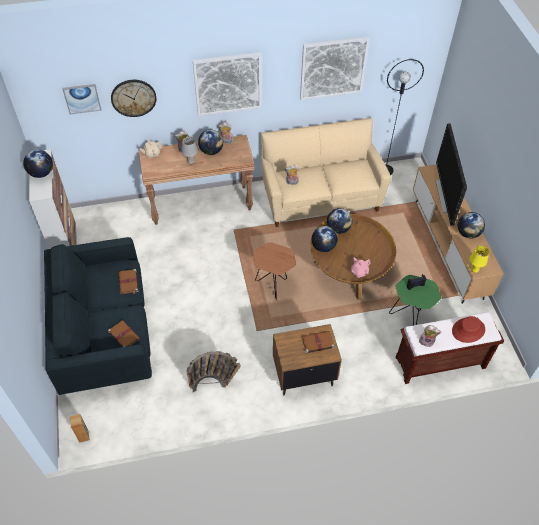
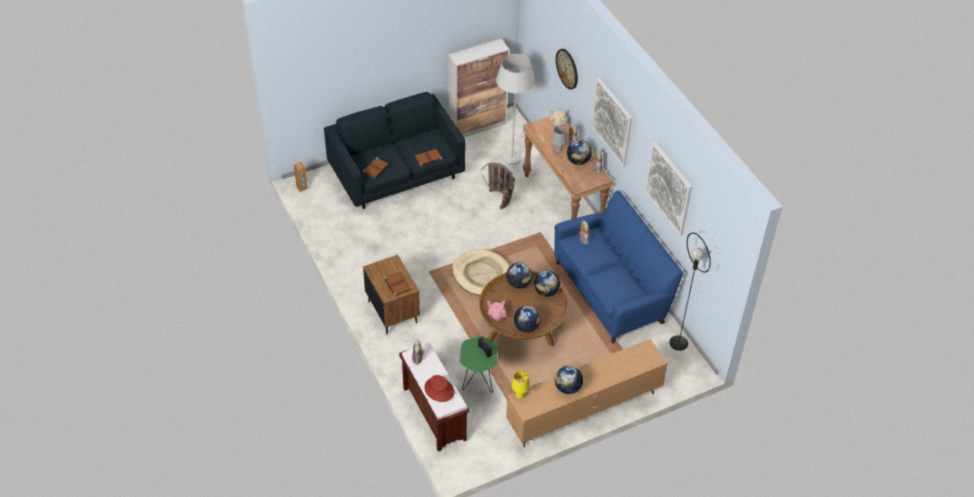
camera: 75 degrees right, 5 degrees down
globe [23,149,53,178] -> globe moved to [514,306,541,333]
picture [62,84,101,114] -> none
basket [186,351,241,392] -> basket moved to [481,162,515,209]
brown side table [254,242,296,300] -> beige dog bed [452,249,510,296]
beige sofa [261,118,391,227] -> blue sofa [554,191,683,344]
television [436,124,467,225] -> none
none -> white floor lamp [496,54,535,165]

